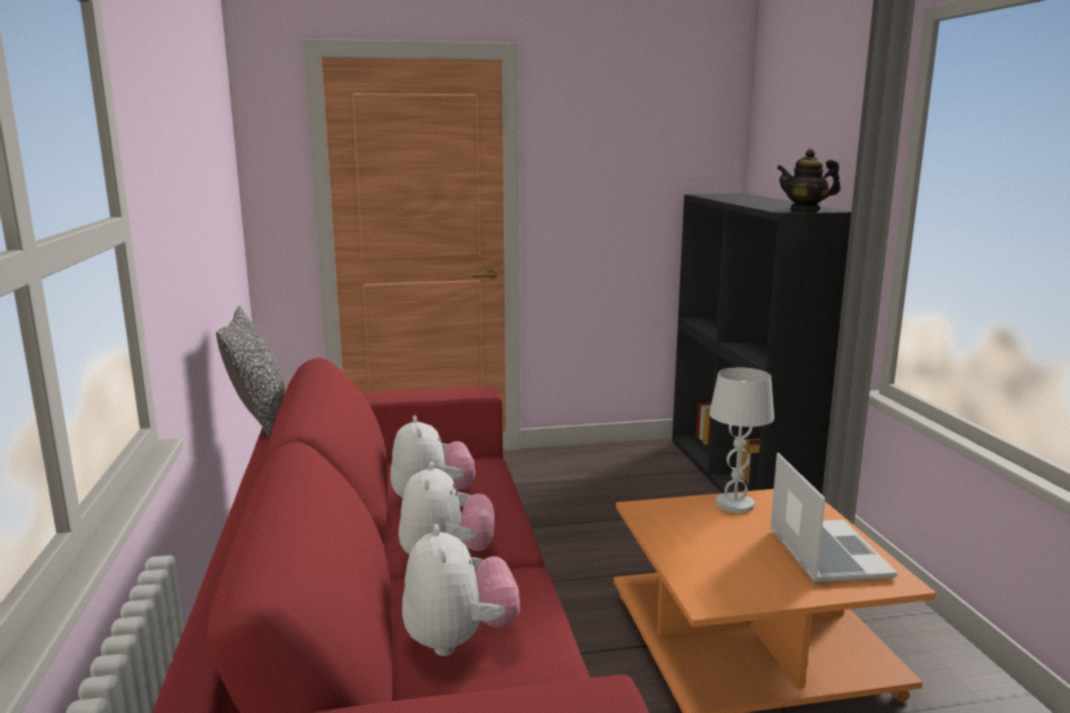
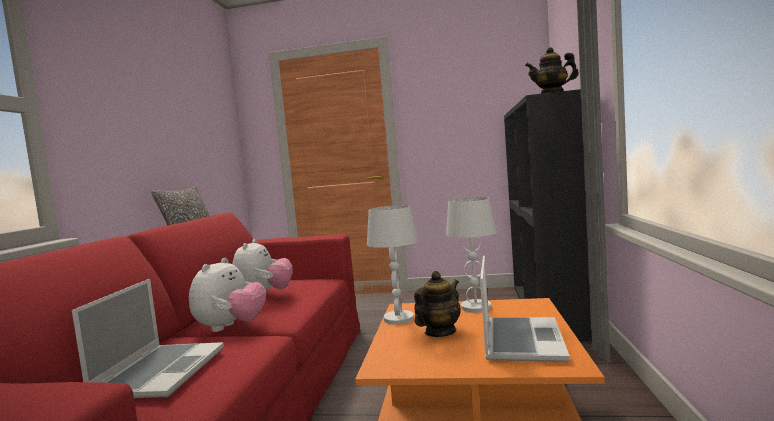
camera: 20 degrees right, 10 degrees down
plush toy [402,524,520,656] -> laptop [72,279,224,398]
none -> white table lamp [367,205,418,325]
none -> teapot [414,271,461,337]

